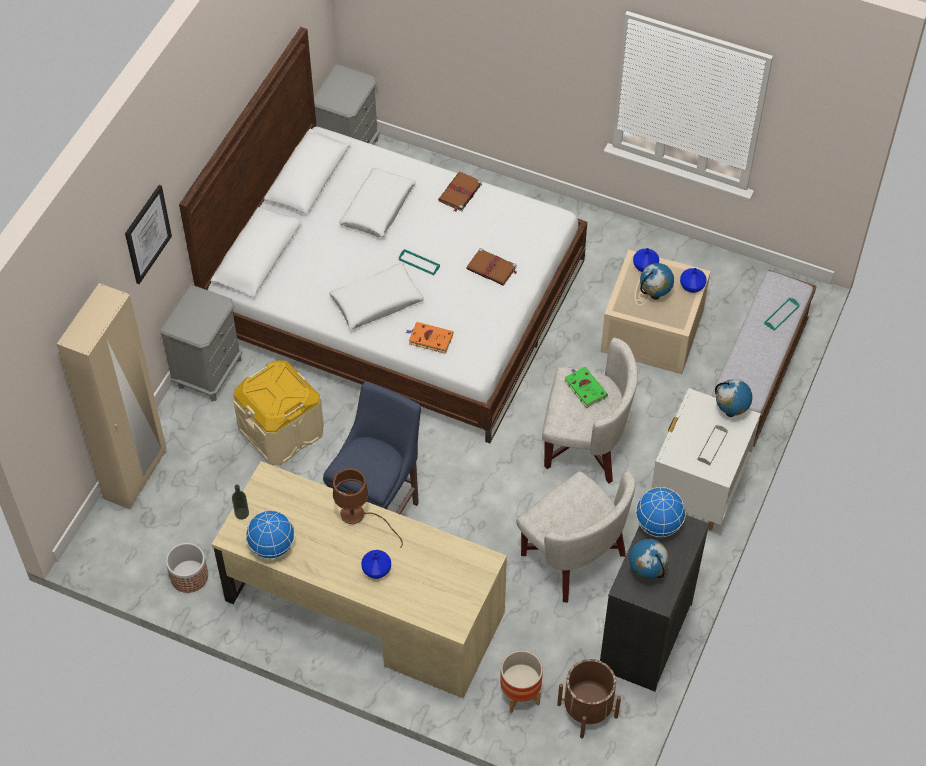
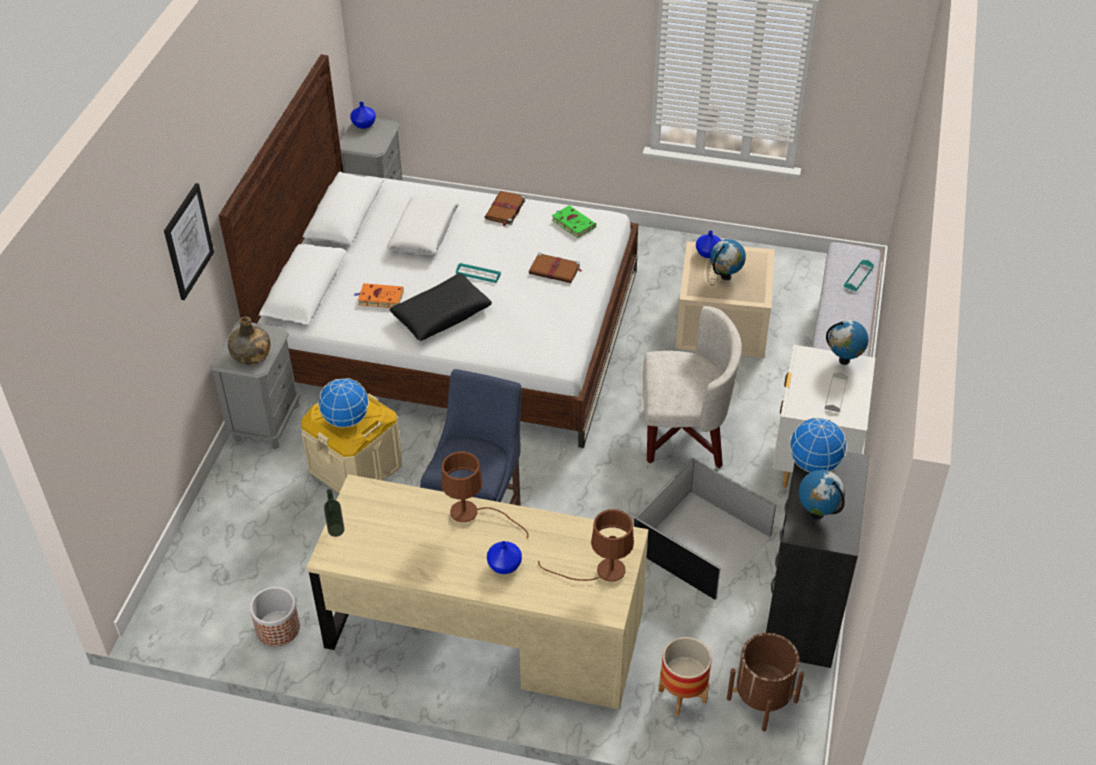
camera: 10 degrees left, 10 degrees down
beige wardrobe [57,283,167,509] -> none
globe [246,510,295,559] -> globe moved to [318,378,369,427]
white pillow [329,263,424,330] -> black pillow [389,273,492,341]
orange book [406,322,454,354] -> orange book moved to [354,283,404,308]
white armchair [517,471,635,603] -> black storage box [634,458,776,600]
green book [565,367,608,408] -> green book moved to [552,205,596,238]
blue vase [680,268,707,293] -> blue vase moved to [350,102,376,129]
none -> green bottle [228,316,270,365]
none -> brown table lamp [538,509,634,582]

